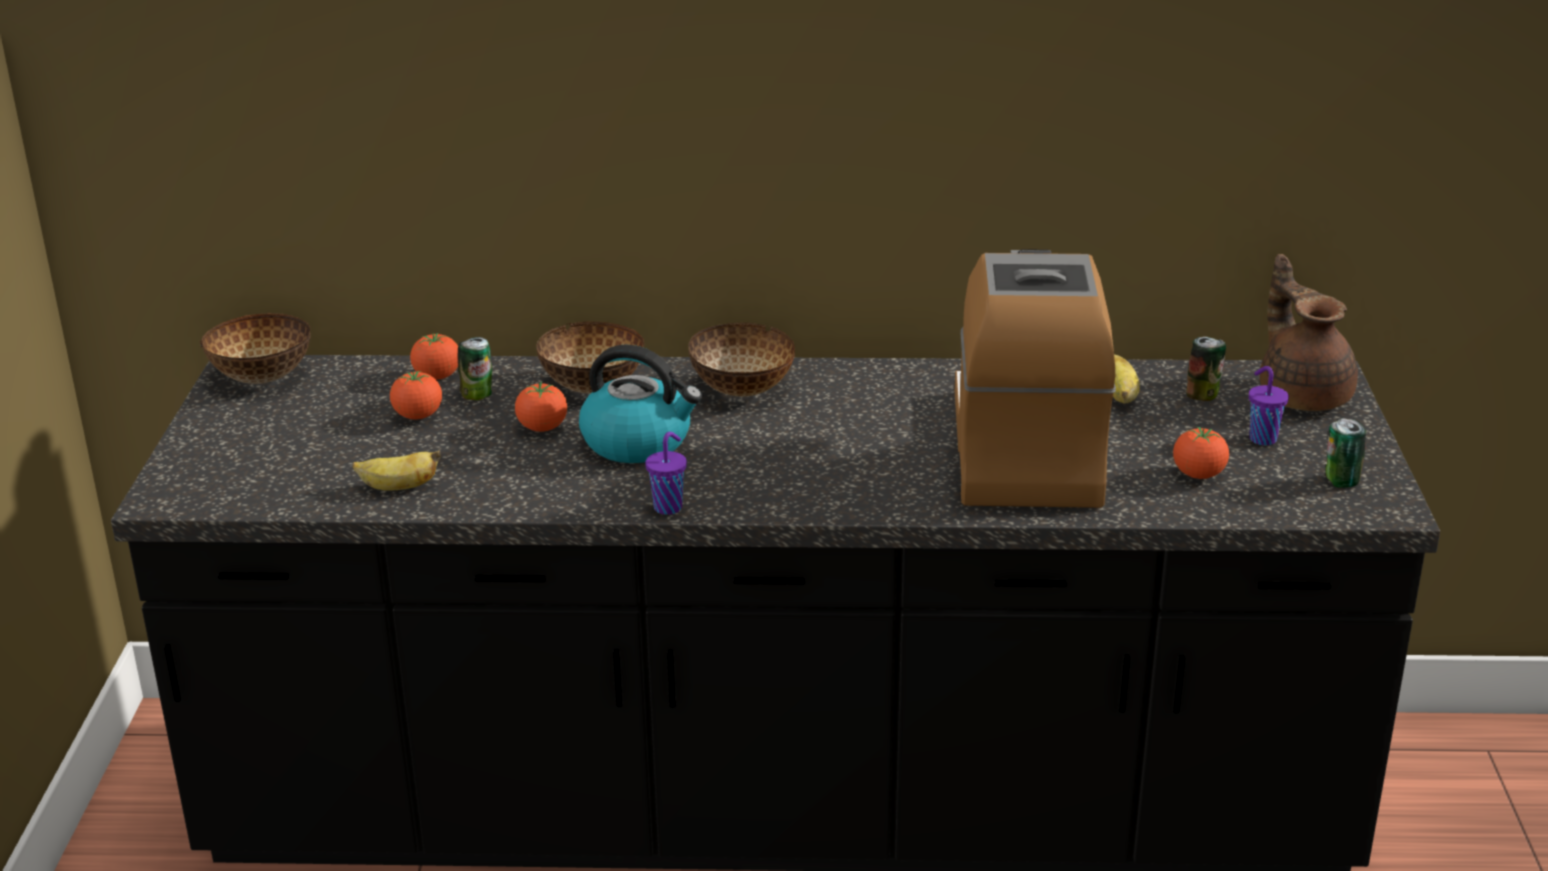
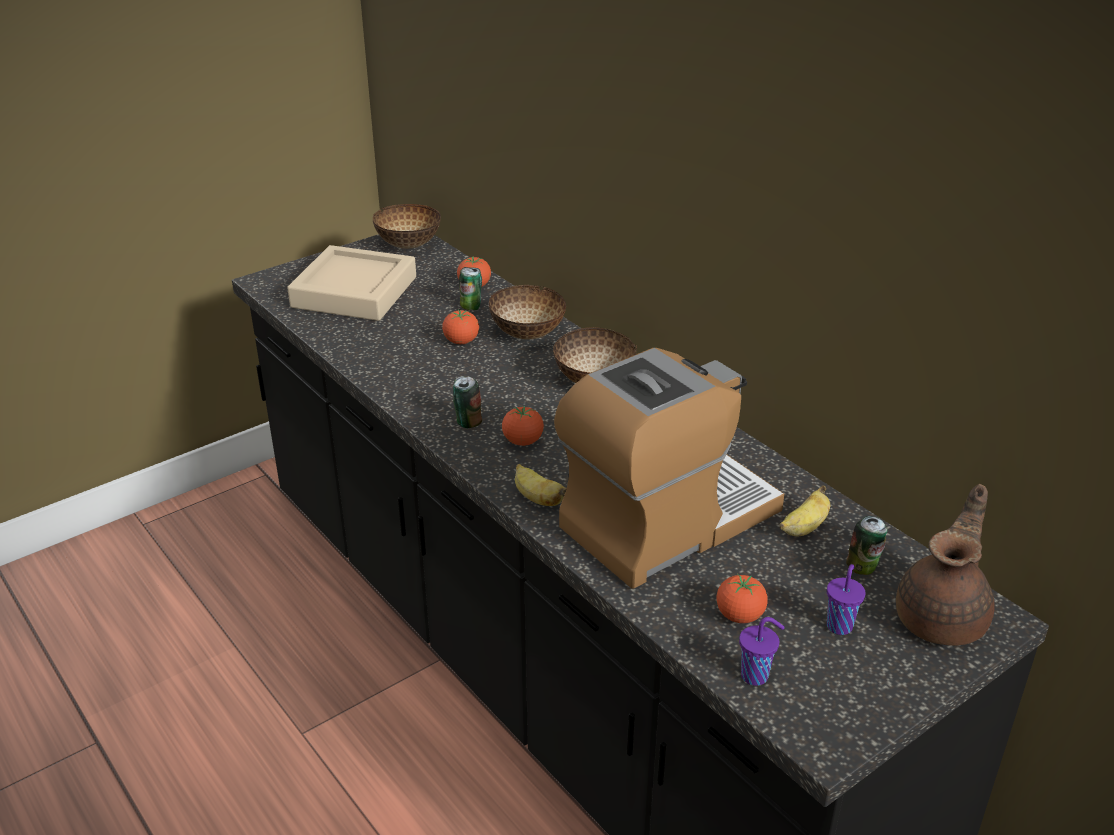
camera: 50 degrees right, 5 degrees up
banana [352,450,441,491] -> banana moved to [515,464,567,506]
tomato [390,371,442,419] -> tomato moved to [502,406,544,446]
kettle [579,345,702,463] -> none
purple cup [645,432,687,515] -> purple cup moved to [739,617,785,686]
can [1326,418,1366,488] -> can moved to [453,376,482,428]
none -> beige tray [287,245,416,321]

